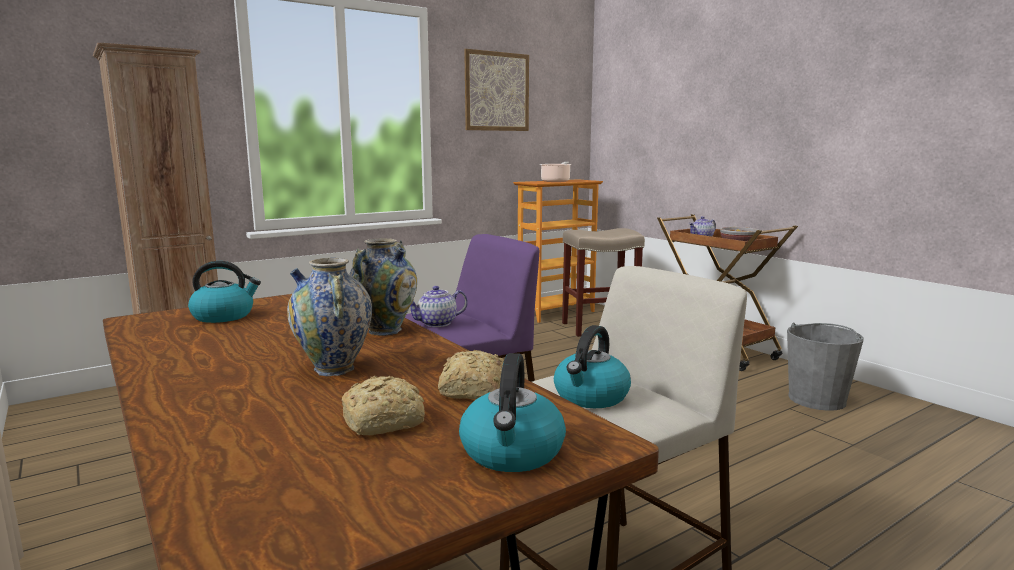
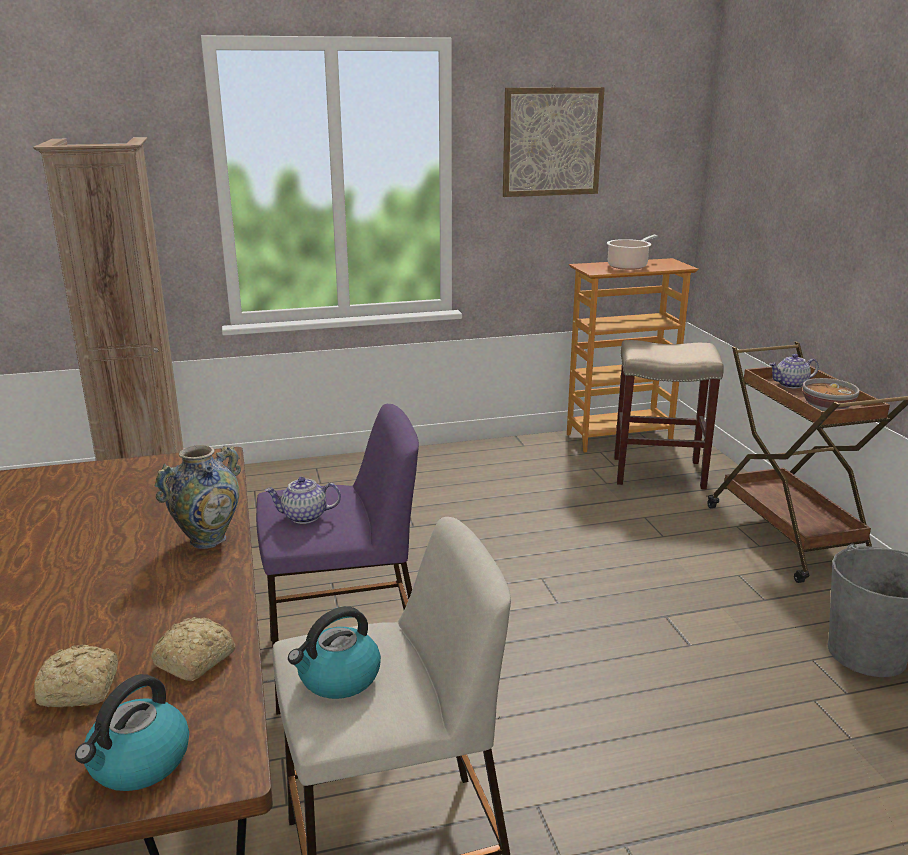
camera: 20 degrees right, 10 degrees up
kettle [188,261,261,323] -> none
vase [287,258,372,376] -> none

